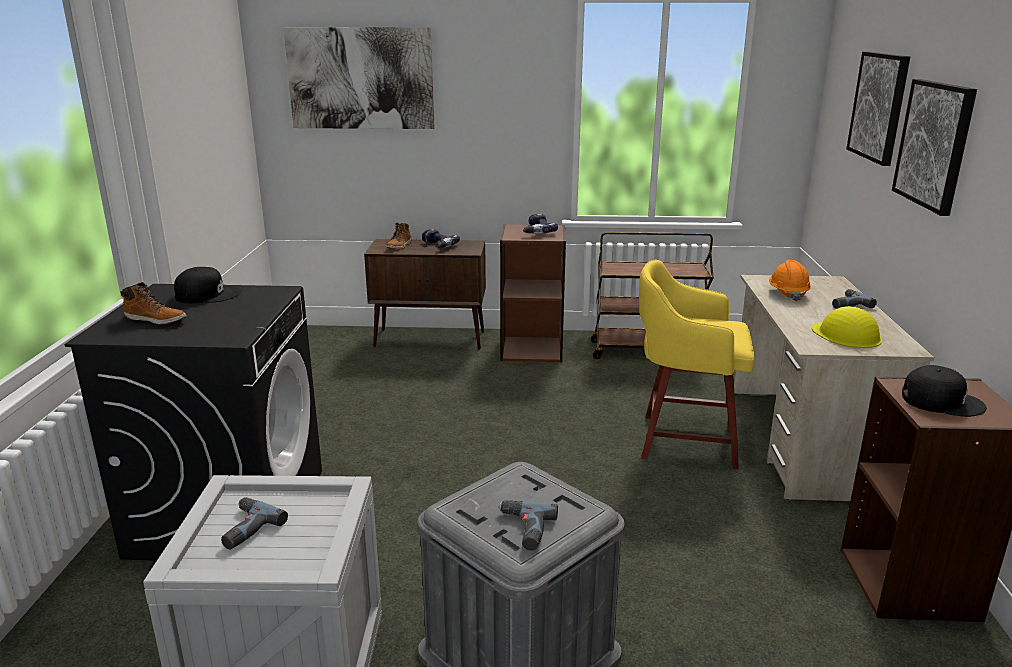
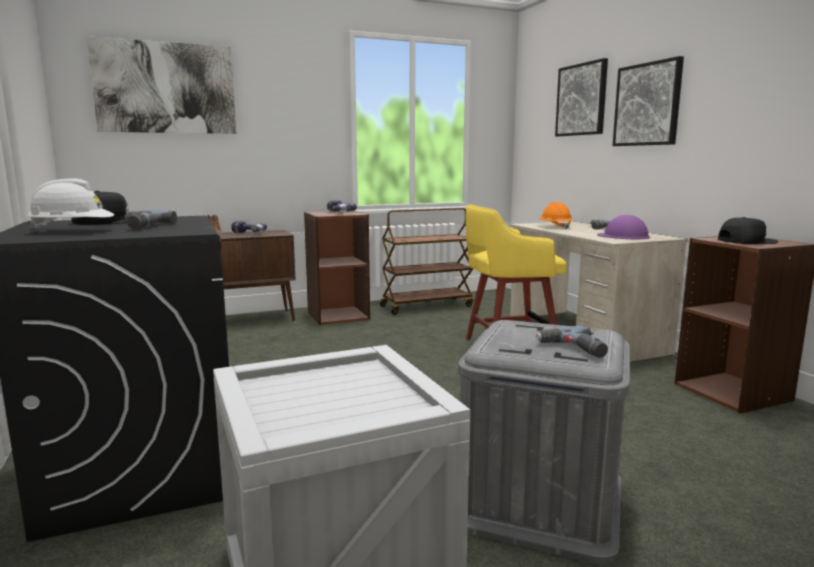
camera: 25 degrees left, 10 degrees down
boot [120,282,187,325] -> white hard hat [27,178,114,232]
power drill [221,497,288,550] -> power drill moved to [125,210,177,229]
yellow hard hat [812,306,882,348] -> purple hard hat [597,215,650,239]

